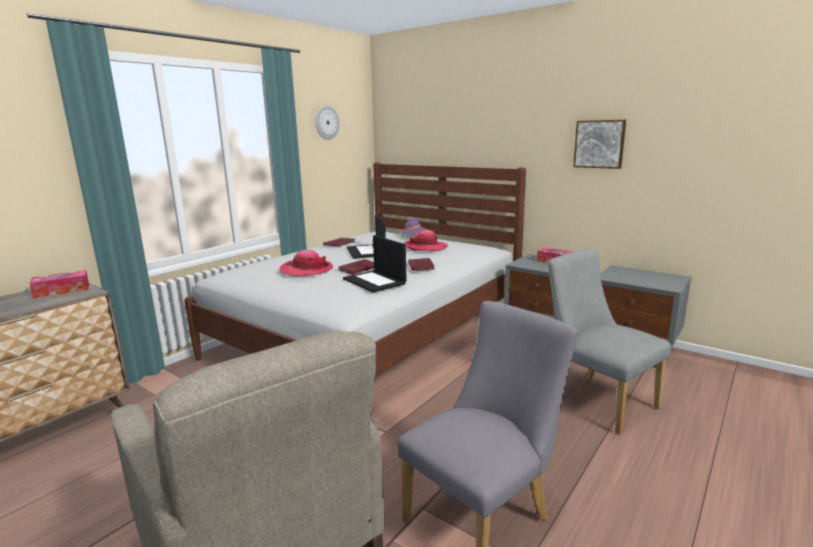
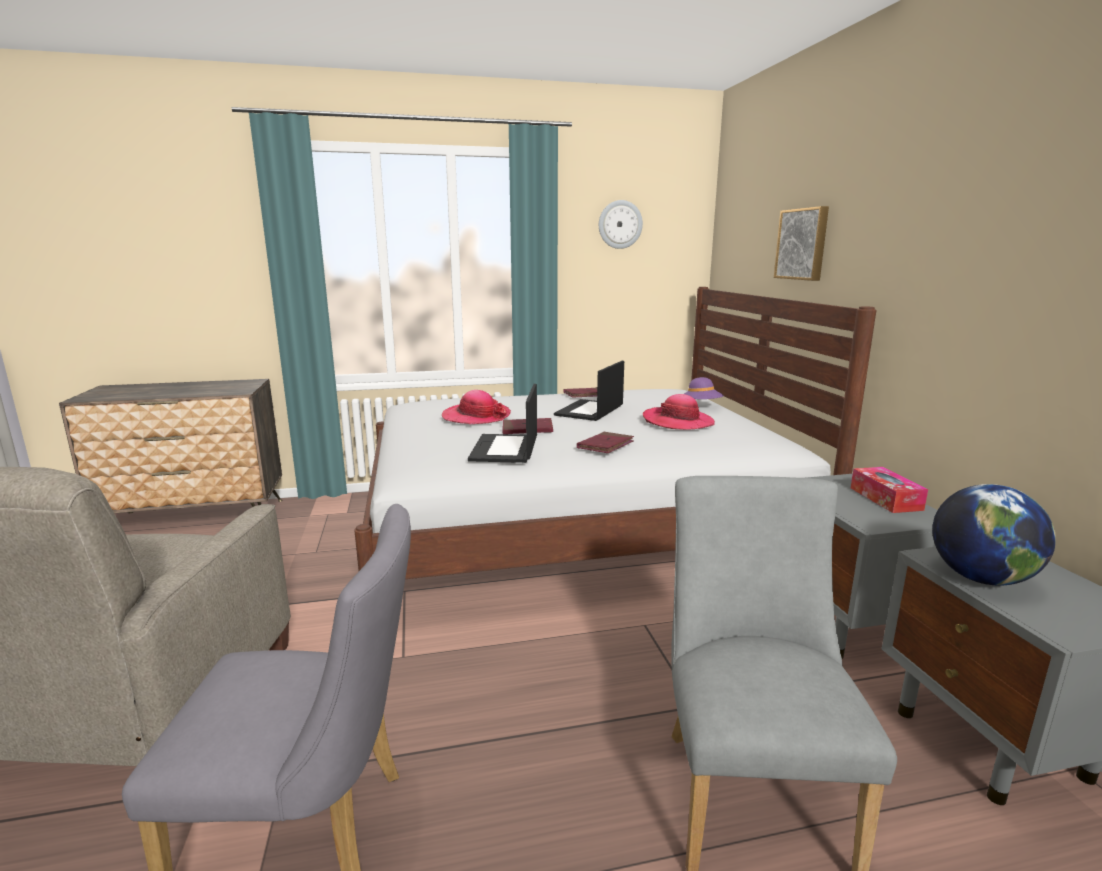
camera: 40 degrees right, 0 degrees up
tissue box [29,270,89,299] -> none
picture [573,120,626,169] -> picture moved to [774,206,829,281]
none -> globe [932,484,1056,586]

